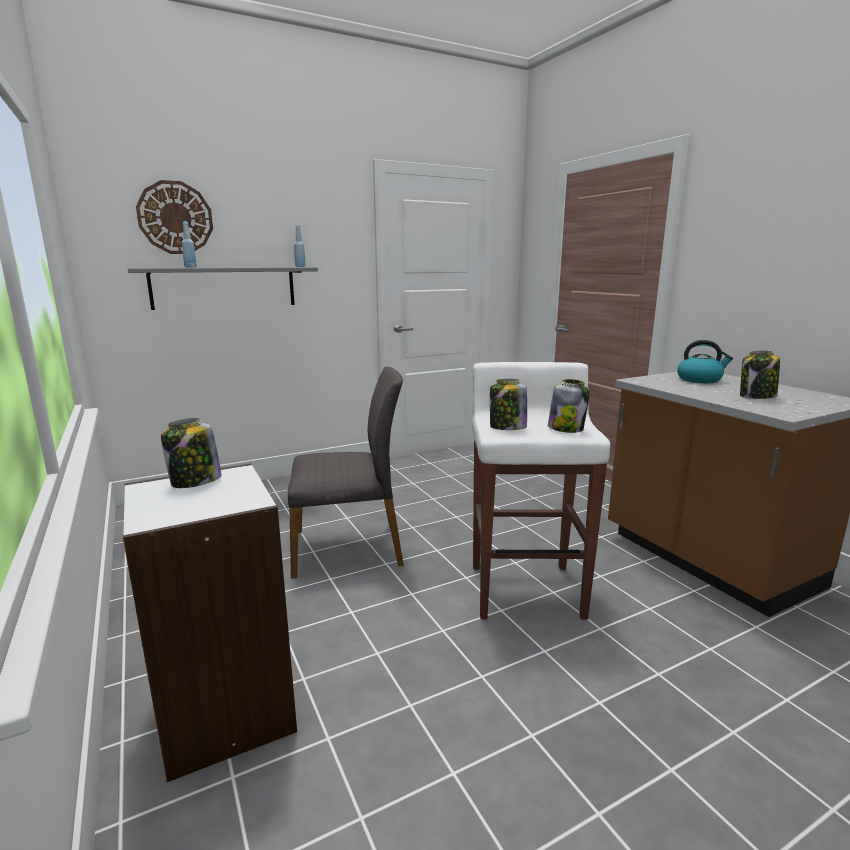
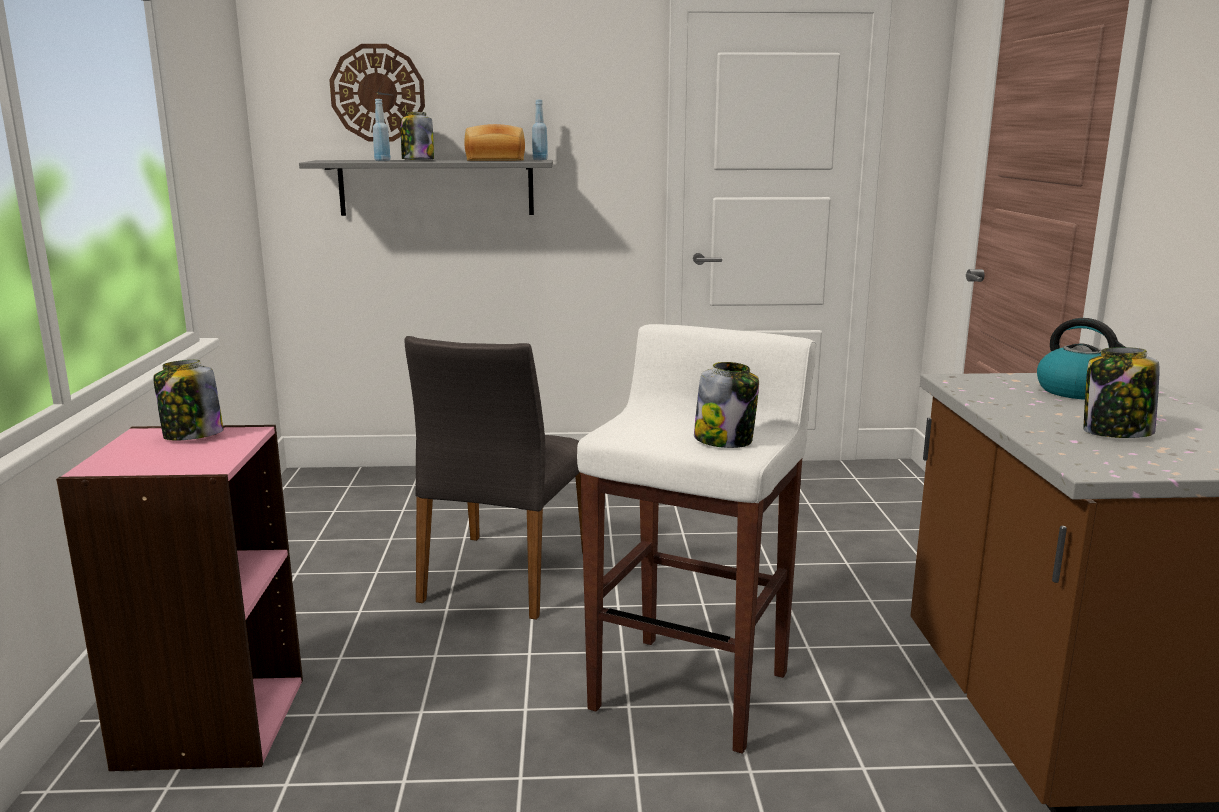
camera: 25 degrees right, 0 degrees up
white bookcase [123,463,297,782] -> pink bookcase [56,425,303,771]
grey chair [288,366,404,578] -> grey chair turned 90 degrees clockwise [405,336,583,620]
jar [490,379,527,430] -> jar moved to [401,112,434,160]
none -> bread [464,124,525,161]

